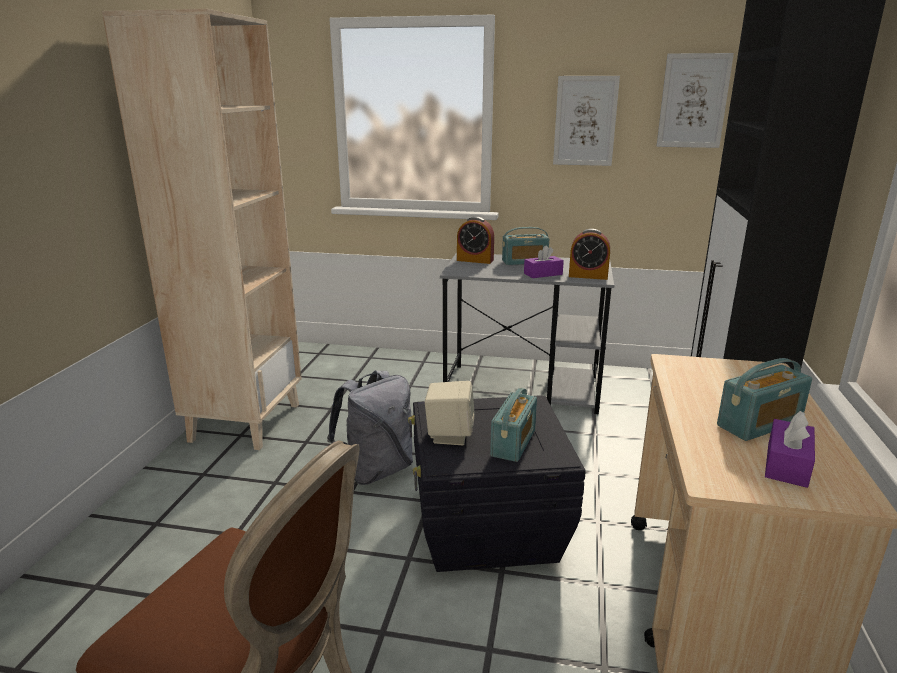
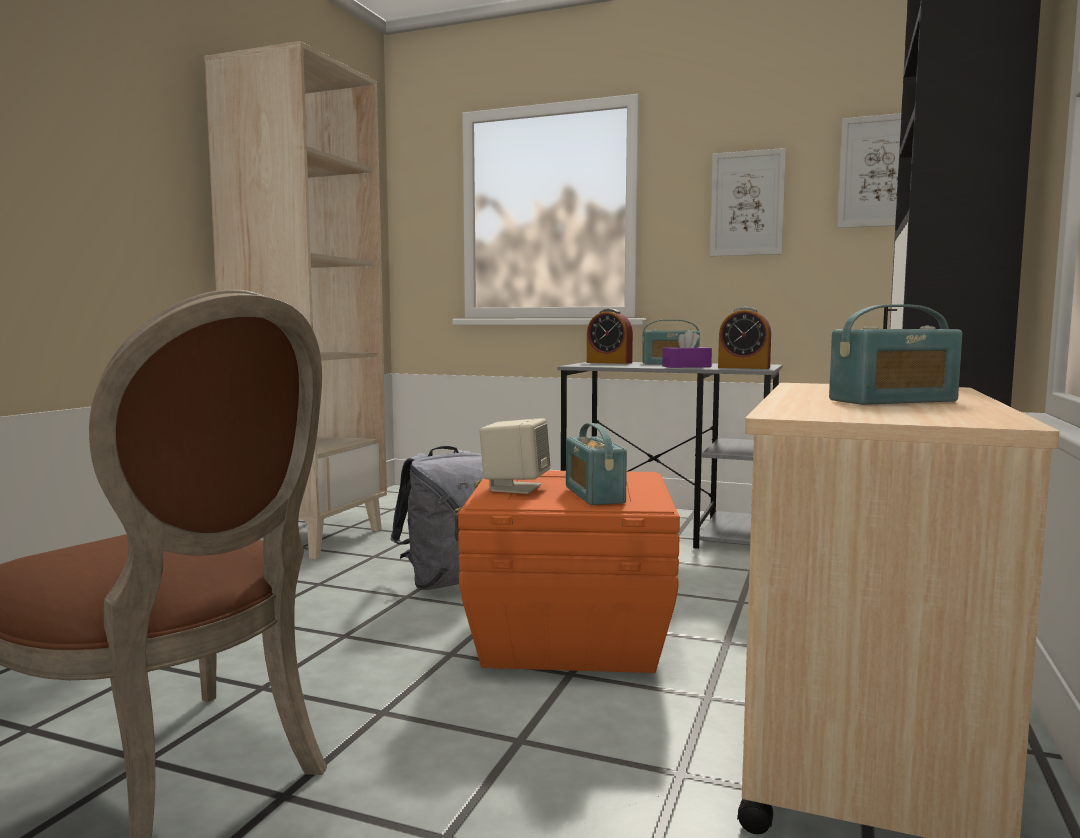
camera: 10 degrees right, 15 degrees down
black storage box [408,395,586,572] -> orange storage box [453,471,680,673]
radio [490,388,537,462] -> radio turned 135 degrees clockwise [566,423,627,505]
purple tissue box [765,411,815,488] -> none

